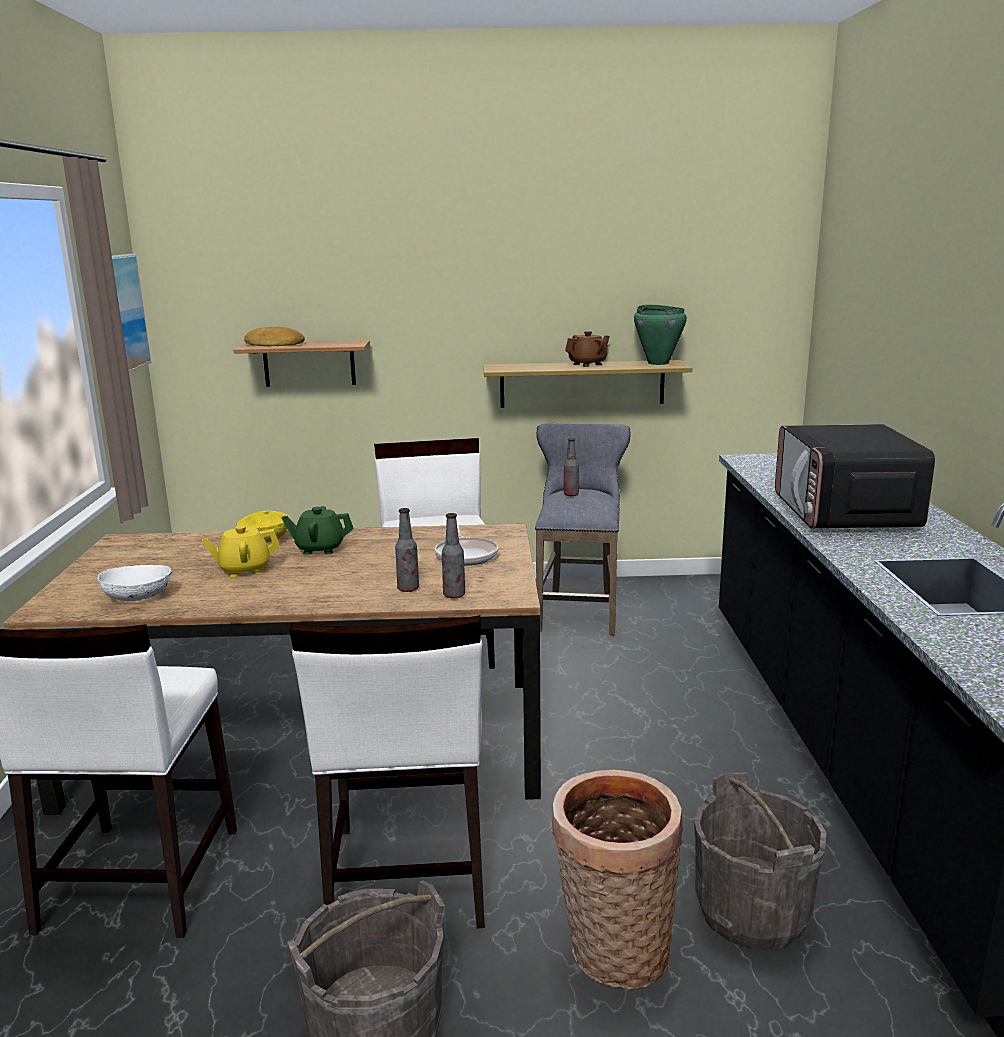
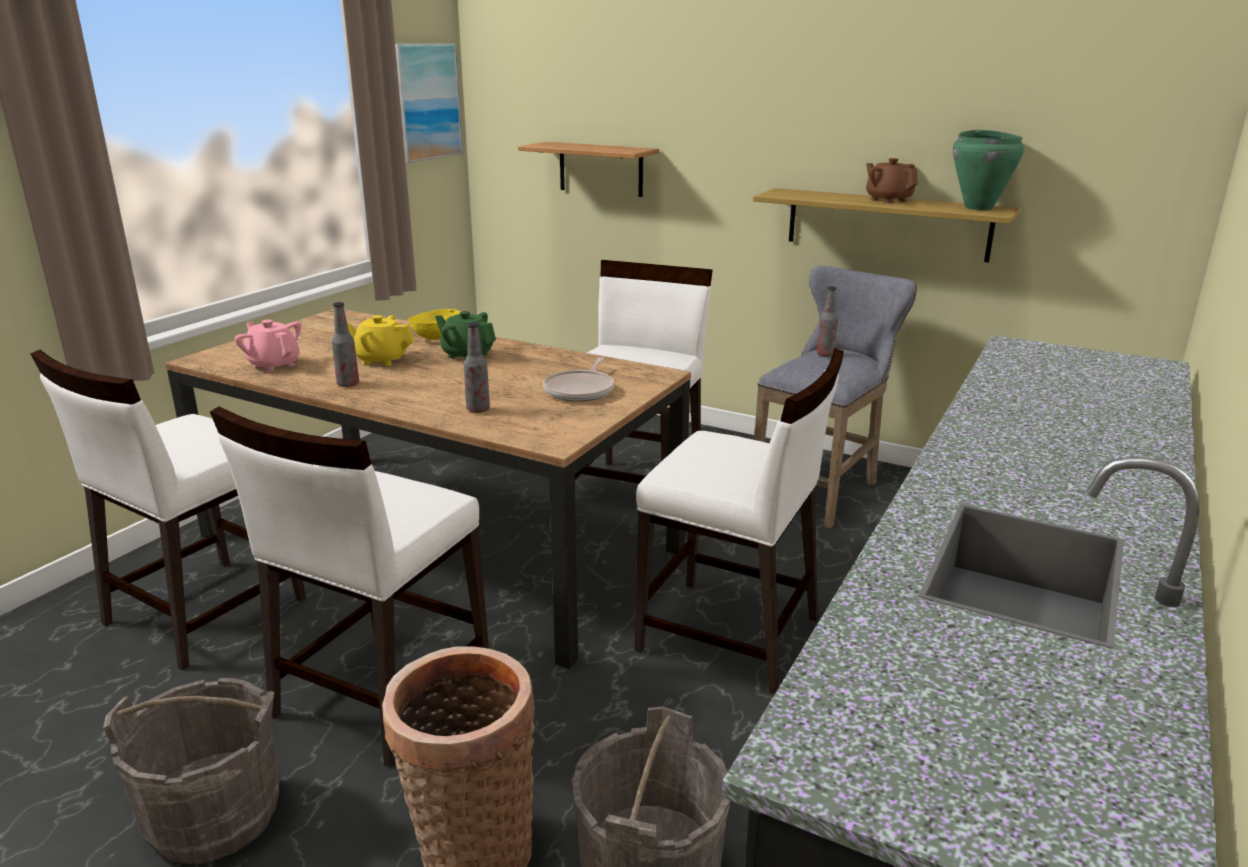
camera: 30 degrees right, 5 degrees up
white bowl [97,565,172,601] -> pink teapot [235,319,301,372]
bread [244,327,305,346] -> none
bottle [442,513,465,598] -> bottle moved to [332,302,359,387]
brown teapot [565,331,610,367] -> brown teapot turned 120 degrees counterclockwise [866,158,918,203]
microwave [775,424,935,528] -> none
none -> white chair [635,348,844,695]

